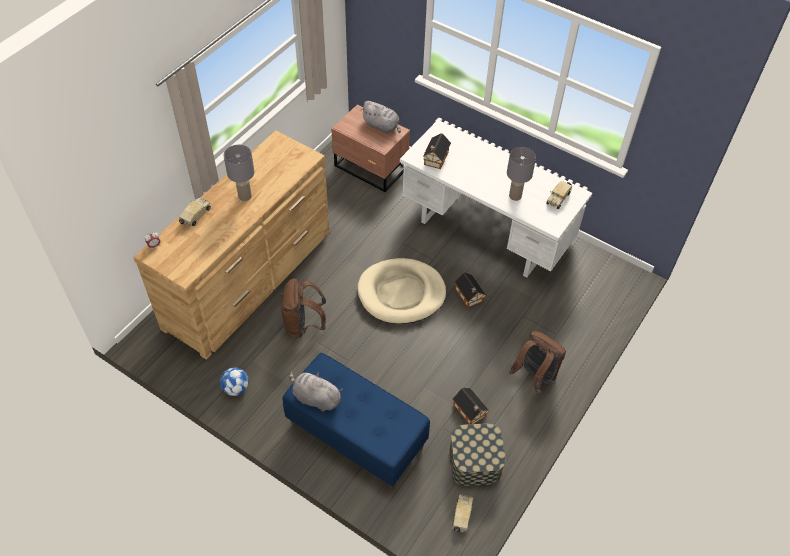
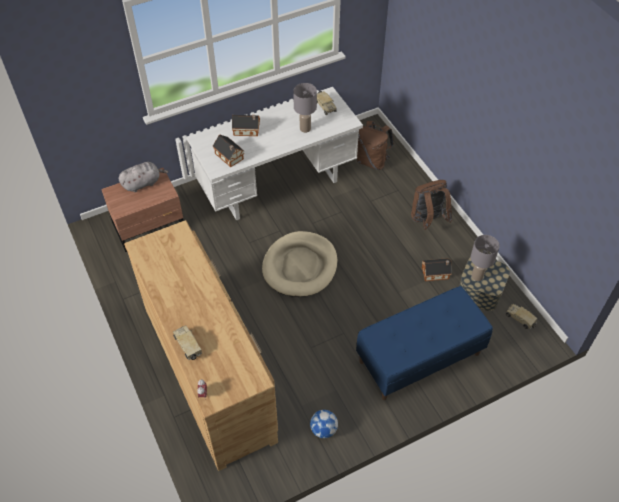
camera: 60 degrees left, 0 degrees up
grey table lamp [224,145,254,201] -> grey table lamp moved to [471,235,500,281]
brown backpack [280,278,326,338] -> brown backpack moved to [357,121,394,170]
grey plush toy [289,372,343,412] -> none
toy house [455,272,486,308] -> toy house moved to [232,115,260,136]

